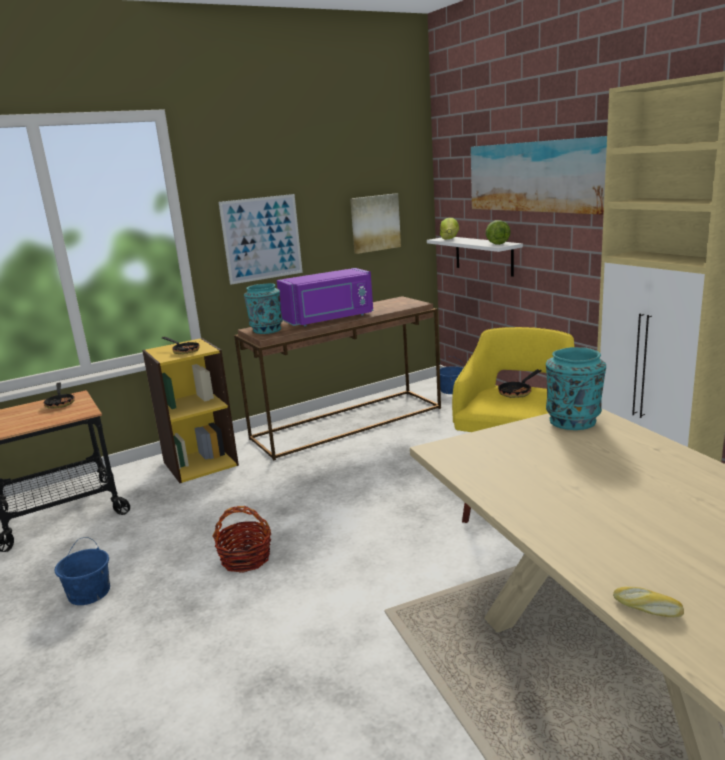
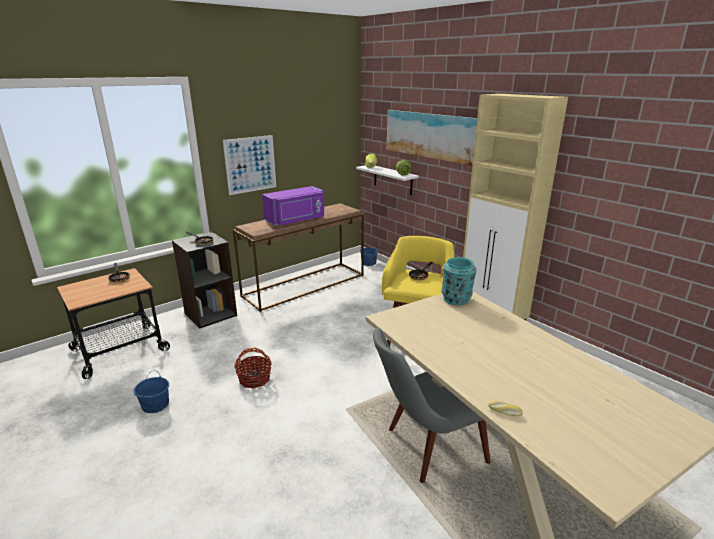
camera: 10 degrees left, 5 degrees up
yellow bookcase [142,338,239,483] -> black bookcase [172,232,237,329]
turquoise vase [244,283,283,334] -> none
picture [350,193,401,254] -> none
none -> grey chair [373,327,491,483]

